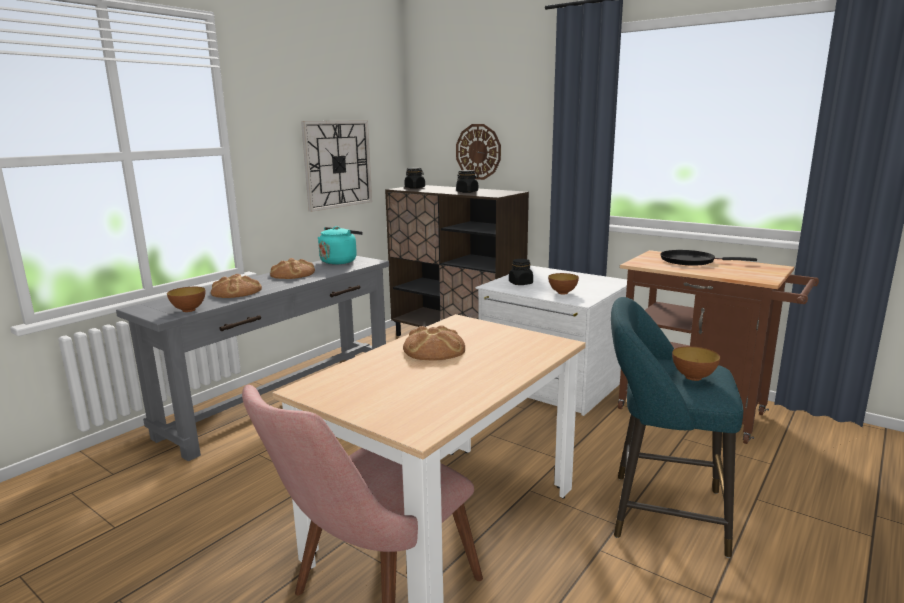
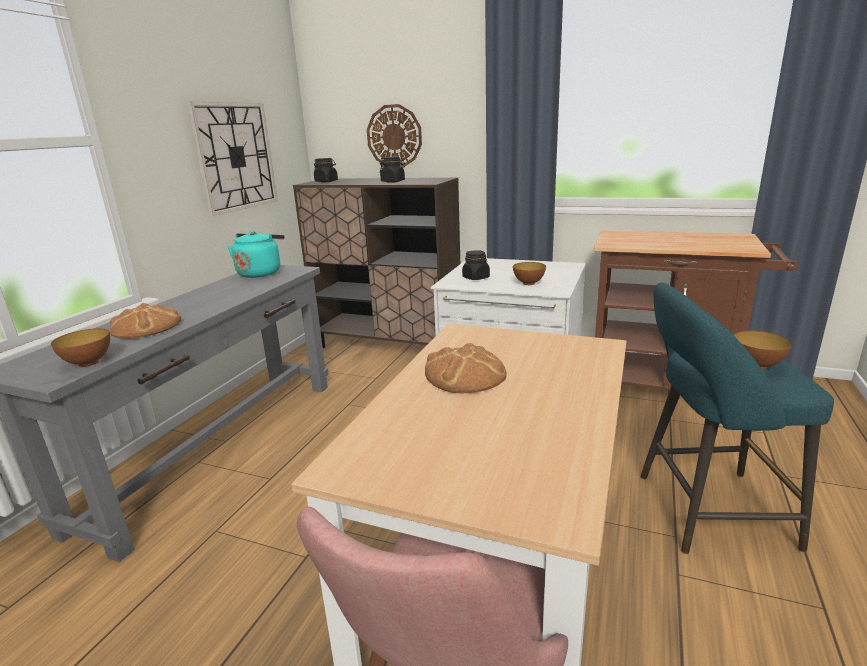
camera: 15 degrees left, 5 degrees up
bread [270,258,315,279] -> none
black frying pan [660,250,757,265] -> none

